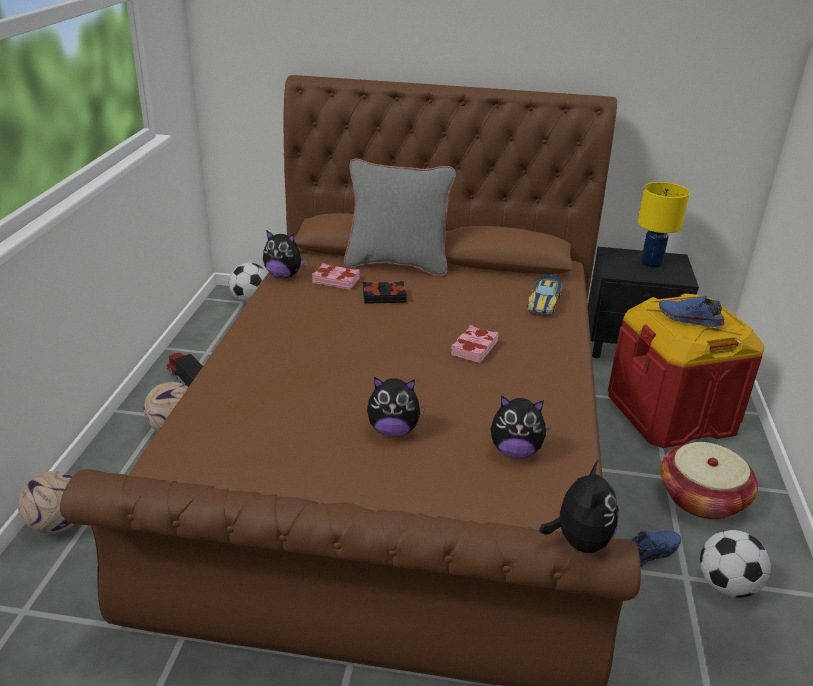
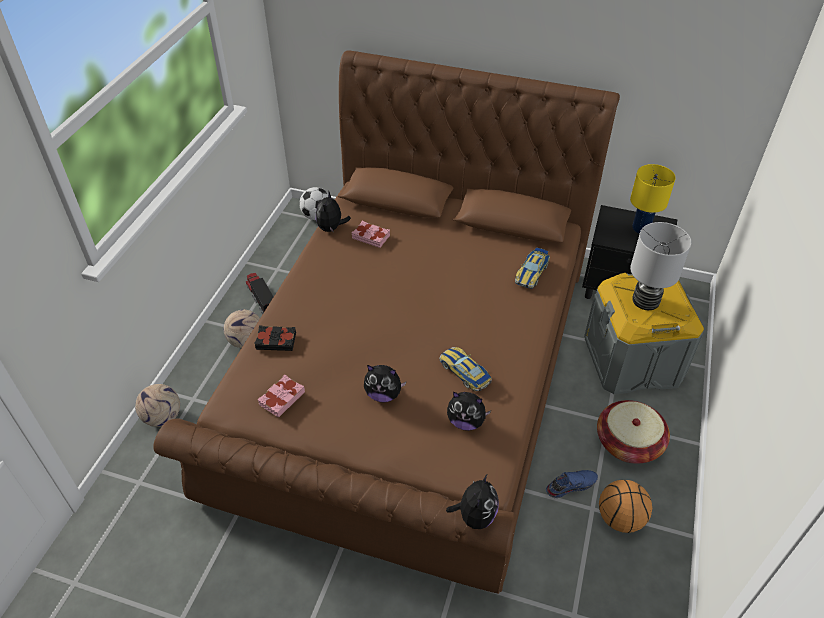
camera: 10 degrees right, 15 degrees up
plush toy [263,230,308,278] -> plush toy turned 75 degrees clockwise [316,190,351,233]
grey pillow [344,158,456,276] -> none
black book [363,281,407,304] -> black book moved to [254,325,296,351]
pink book [451,325,499,363] -> pink book moved to [257,374,305,418]
red storage box [608,294,764,448] -> grey storage box [584,273,704,394]
blue shoe [659,296,724,327] -> grey table lamp [630,222,692,310]
football [700,530,771,598] -> basketball [599,480,652,533]
none -> toy car [439,347,492,391]

